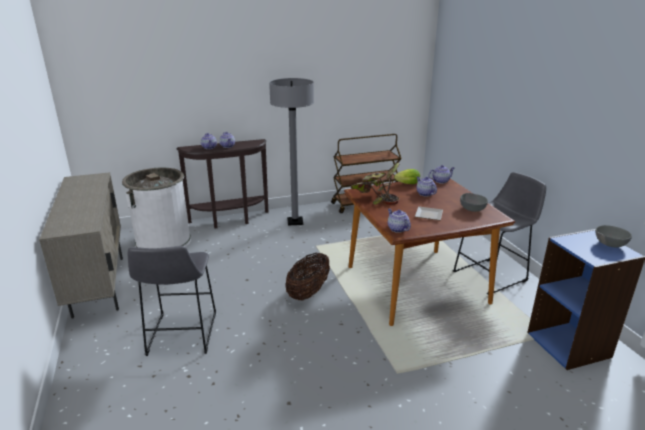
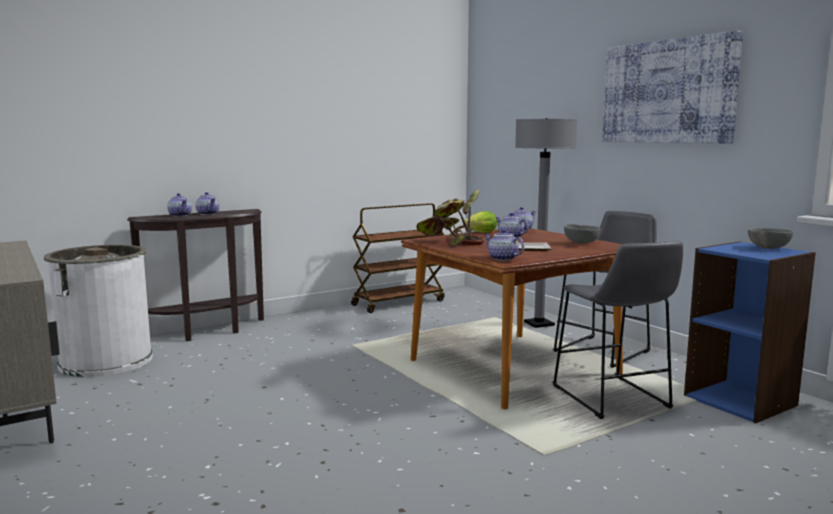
camera: 15 degrees left, 15 degrees down
grey stool [128,246,216,356] -> grey stool moved to [553,241,683,419]
grey floor lamp [269,78,314,226] -> grey floor lamp moved to [515,118,578,328]
basket [285,252,330,301] -> none
none -> picture [602,30,743,143]

